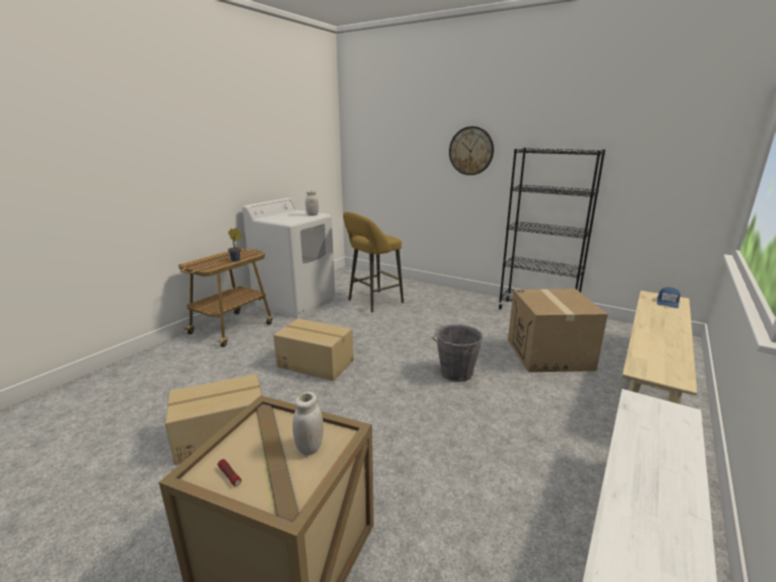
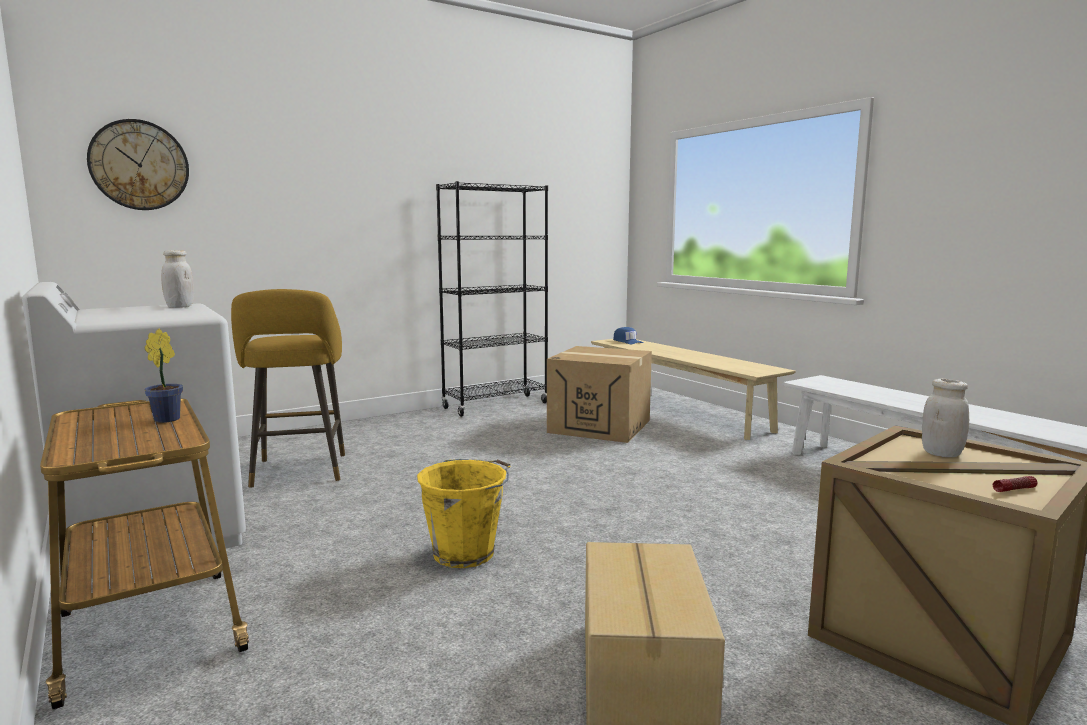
camera: 65 degrees left, 10 degrees down
cardboard box [273,318,354,381] -> yellow bucket [417,459,510,568]
grey bucket [432,324,483,382] -> none
wall clock [449,126,494,175] -> wall clock moved to [87,119,189,210]

